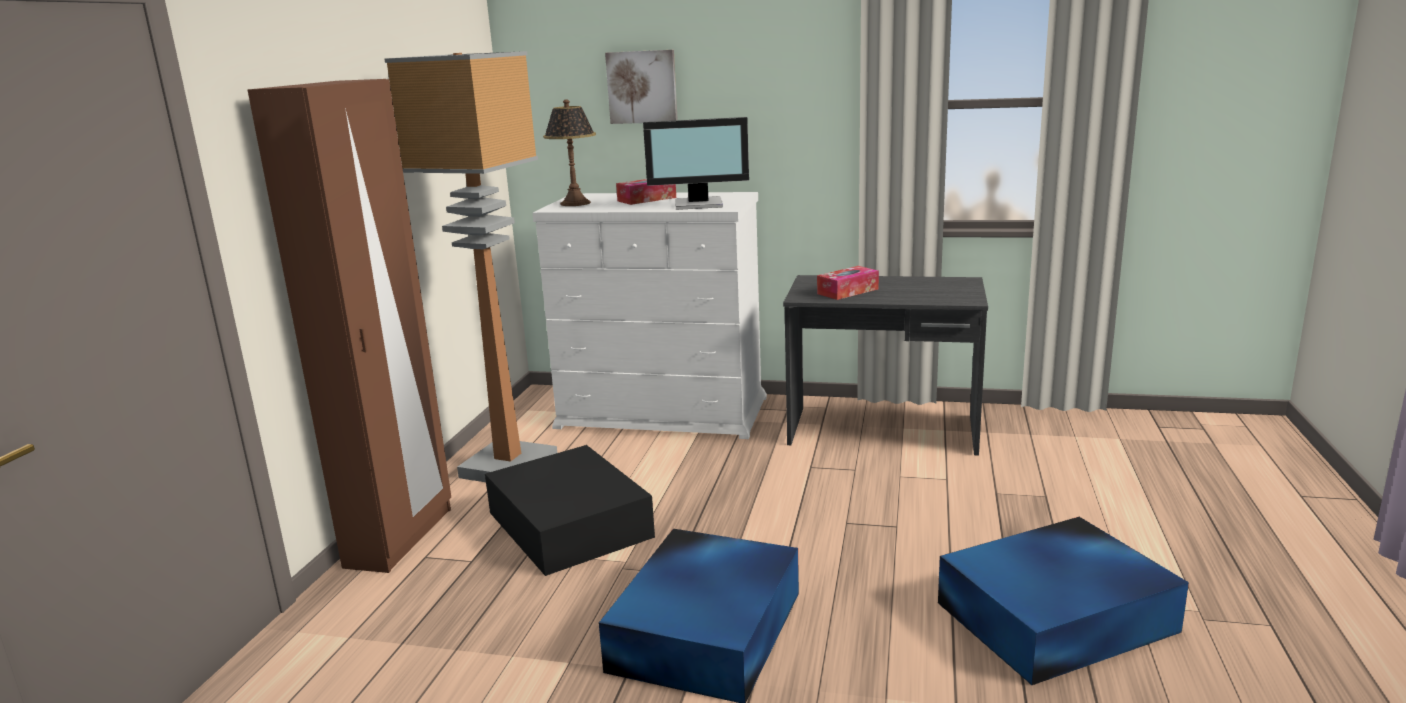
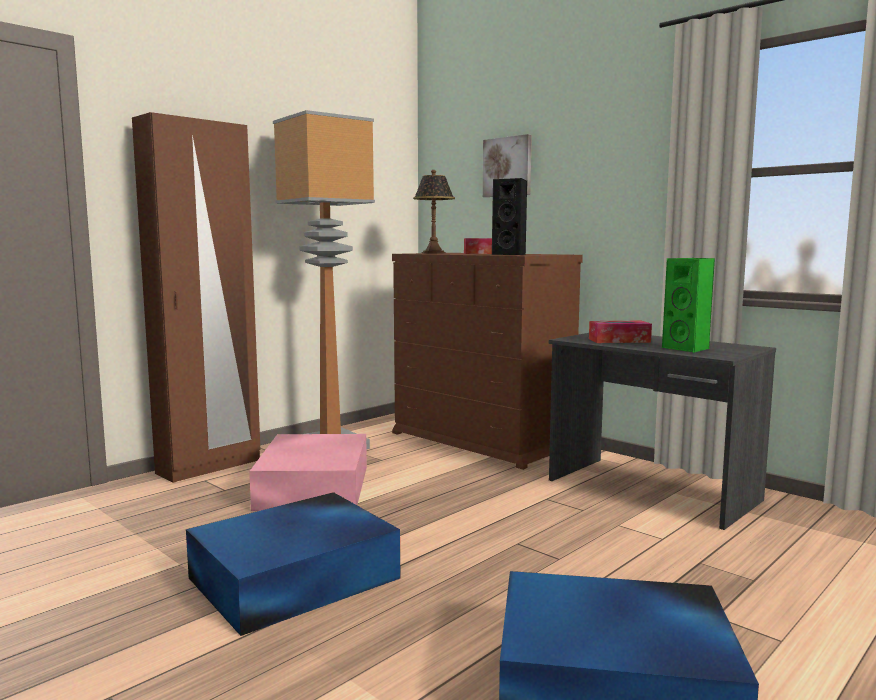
camera: 30 degrees right, 10 degrees down
black storage box [485,445,655,576] -> pink storage box [249,434,367,511]
white dresser [532,192,767,439] -> brown dresser [392,253,583,470]
monitor [643,117,749,210] -> black speaker [492,178,527,255]
none -> green speaker [662,258,715,353]

